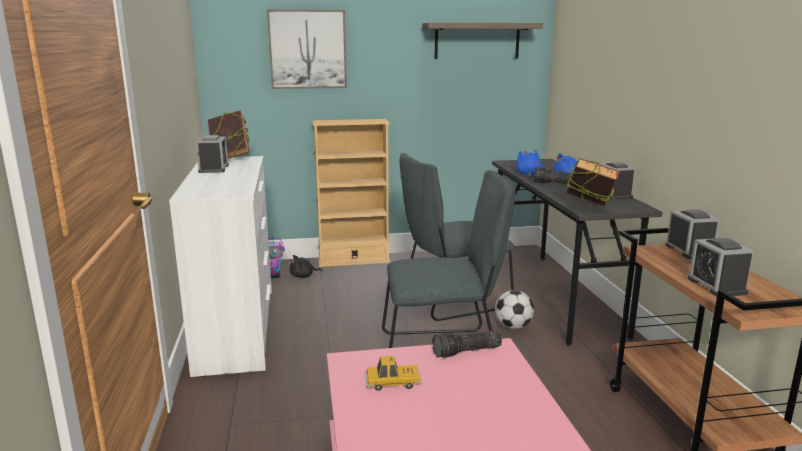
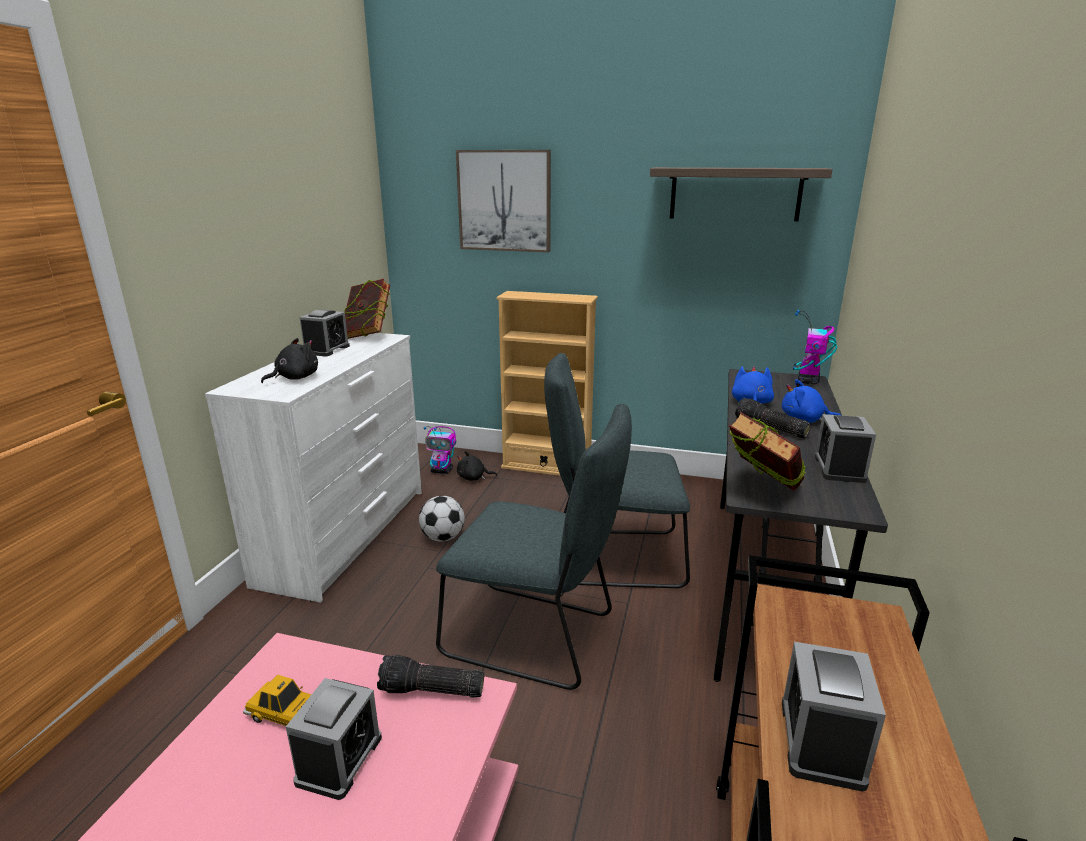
camera: 25 degrees right, 5 degrees up
football [495,290,534,329] -> football moved to [419,496,465,542]
alarm clock [665,210,720,259] -> alarm clock moved to [286,678,382,800]
none -> black plush toy [261,338,318,383]
none -> toy robot [793,310,837,384]

